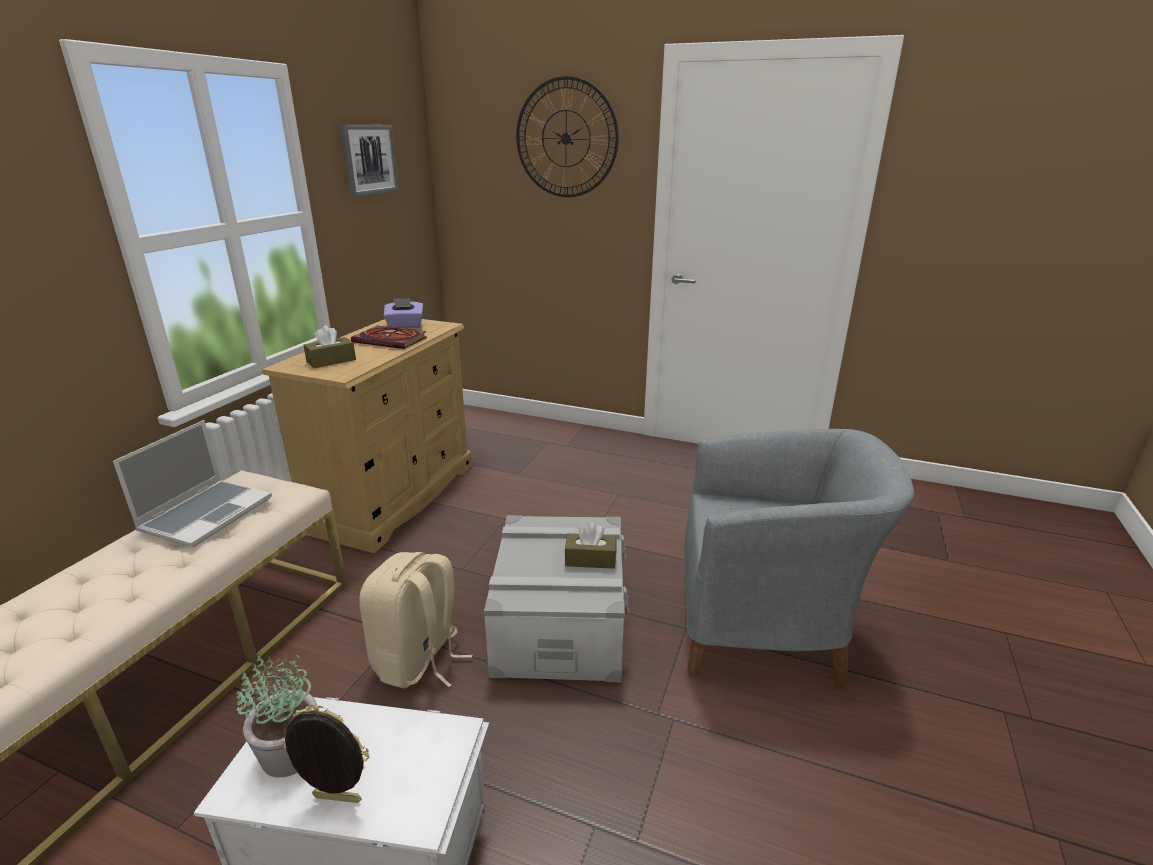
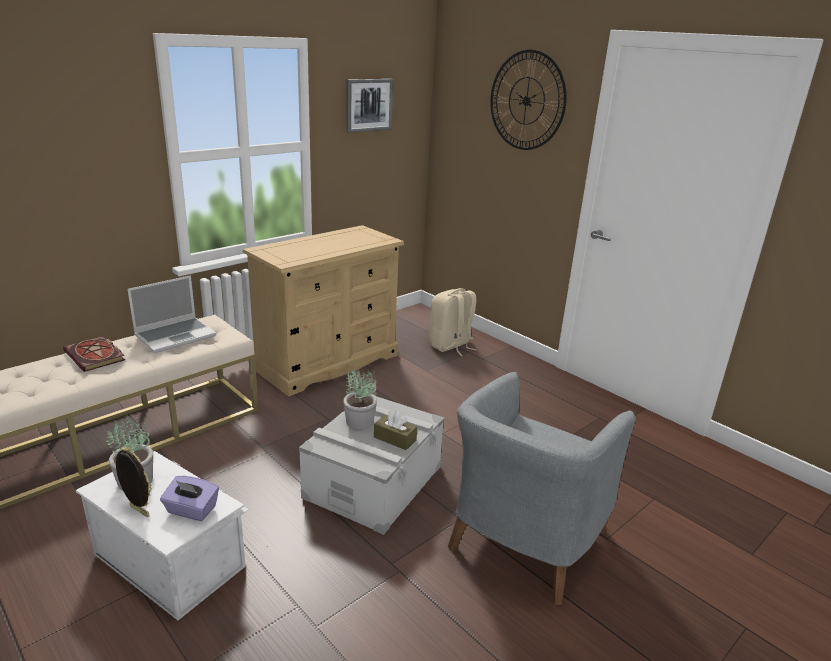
camera: 25 degrees right, 0 degrees up
brown tissue box [303,325,356,368] -> none
book [351,326,427,349] -> book moved to [63,336,125,372]
beige backpack [359,552,473,689] -> beige backpack moved to [429,288,476,356]
purple tissue box [384,298,423,328] -> purple tissue box moved to [160,476,219,521]
grey armchair [684,429,914,689] -> grey armchair turned 90 degrees clockwise [448,372,636,605]
none -> potted plant [343,369,377,430]

